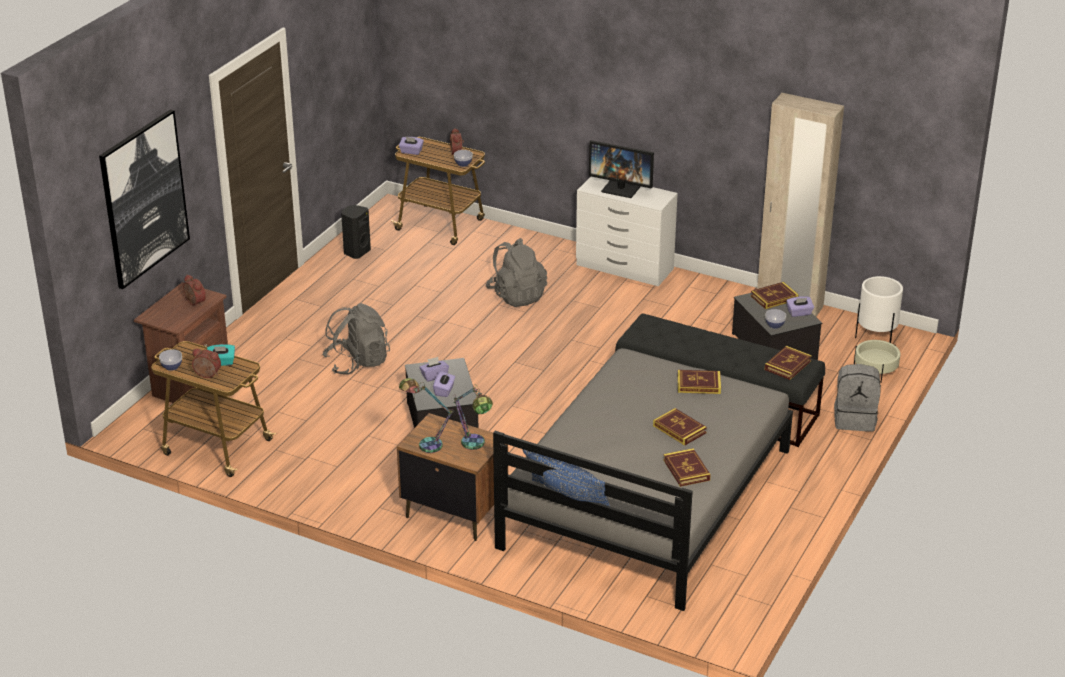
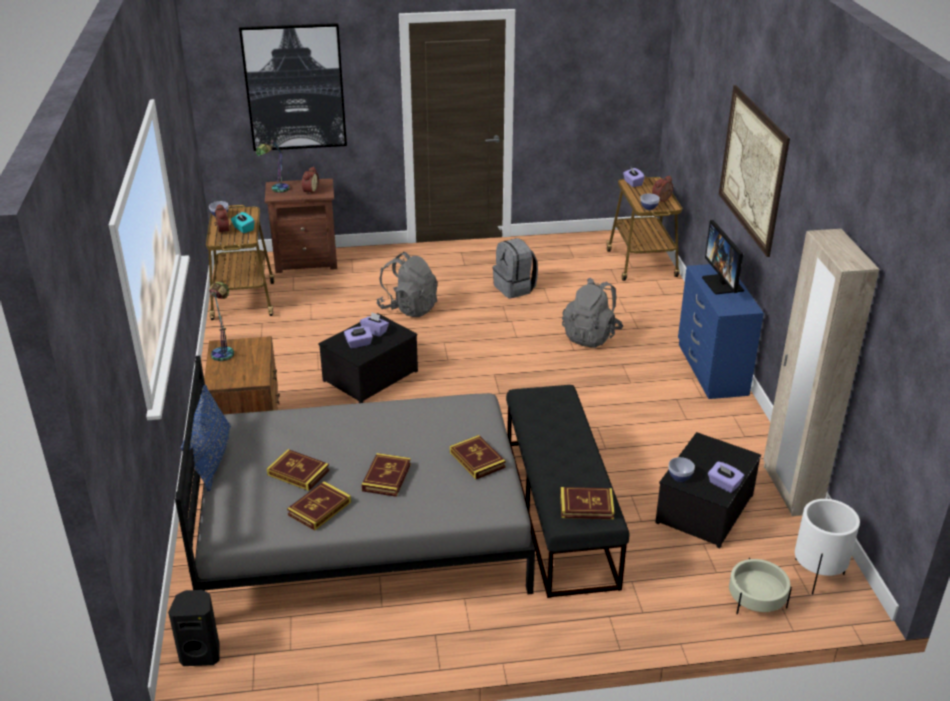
camera: 55 degrees right, 0 degrees up
black speaker [341,205,371,259] -> black speaker moved to [168,590,220,666]
table lamp [453,384,493,450] -> table lamp moved to [256,137,290,193]
white dresser [576,177,678,286] -> blue dresser [678,264,764,399]
book [751,282,799,309] -> book moved to [267,449,330,491]
grey backpack [834,364,881,432] -> grey backpack moved to [493,238,538,299]
none -> picture [719,85,790,257]

